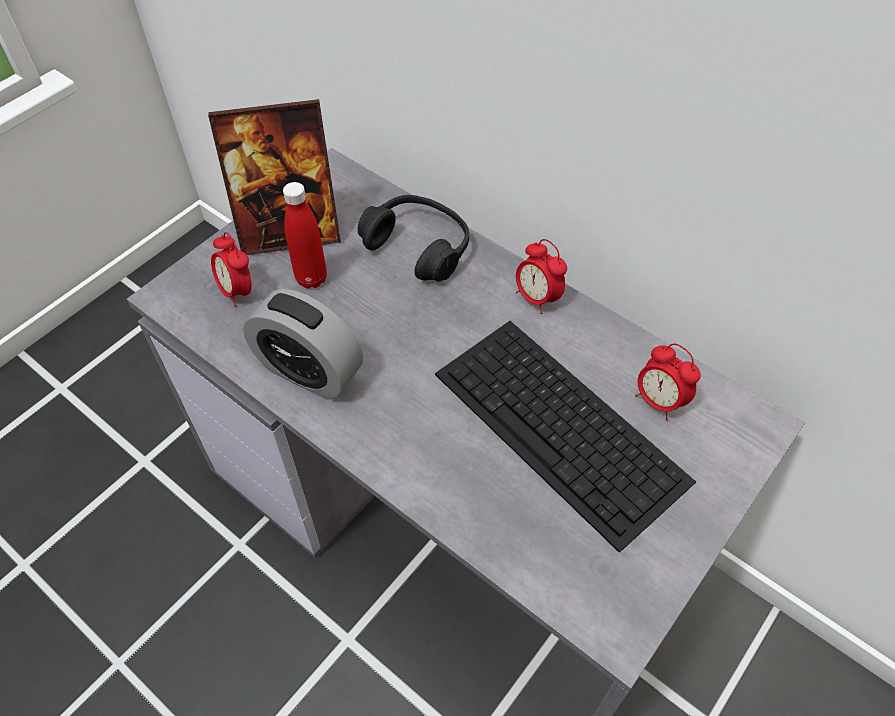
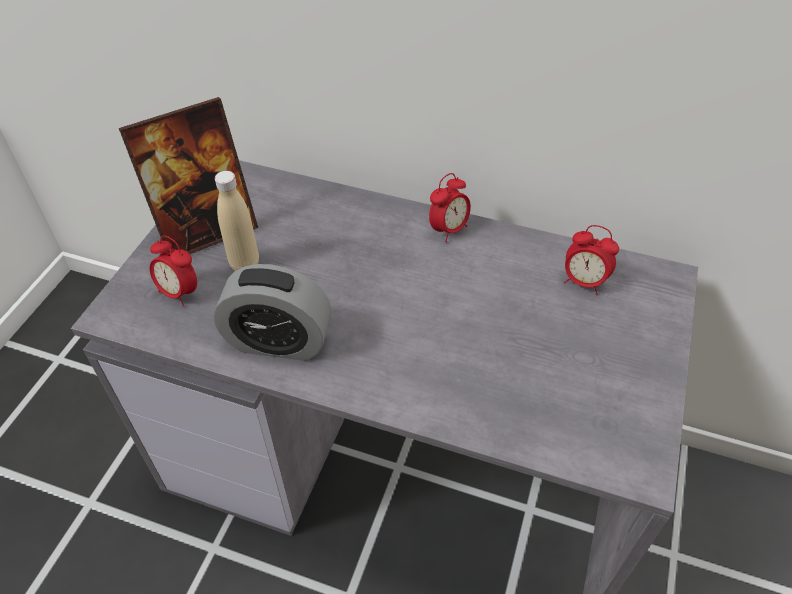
camera: 20 degrees left, 5 degrees down
red bottle [283,182,327,288] -> beige bottle [215,171,259,271]
black headphones [358,195,469,282] -> none
keyboard [435,321,696,553] -> none
alarm clock [516,239,567,314] -> alarm clock turned 75 degrees counterclockwise [429,173,471,242]

